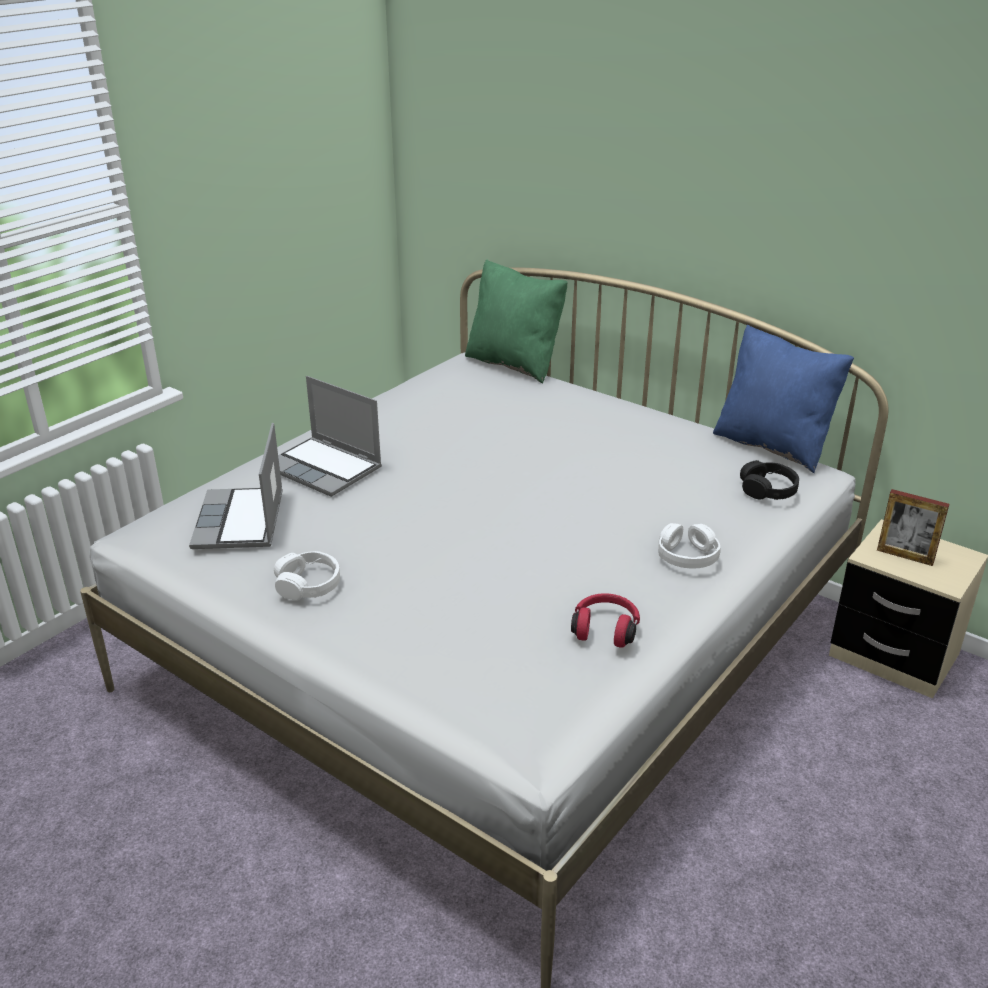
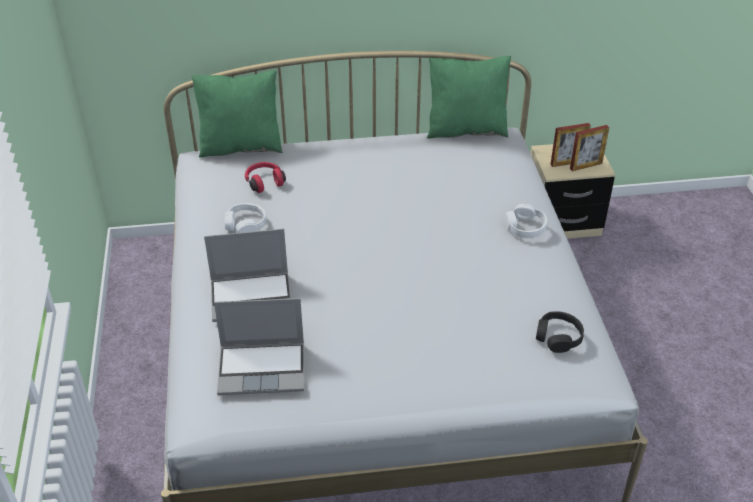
camera: 45 degrees left, 10 degrees up
laptop [189,423,283,549] -> laptop turned 45 degrees counterclockwise [214,298,304,395]
white headphones [274,551,340,600] -> white headphones moved to [225,203,266,233]
red headphones [571,593,640,648] -> red headphones moved to [245,162,286,193]
blue pillow [713,325,854,473] -> green pillow [427,56,511,138]
black headphones [740,460,799,500] -> black headphones moved to [536,311,584,353]
none -> picture frame [570,125,609,171]

